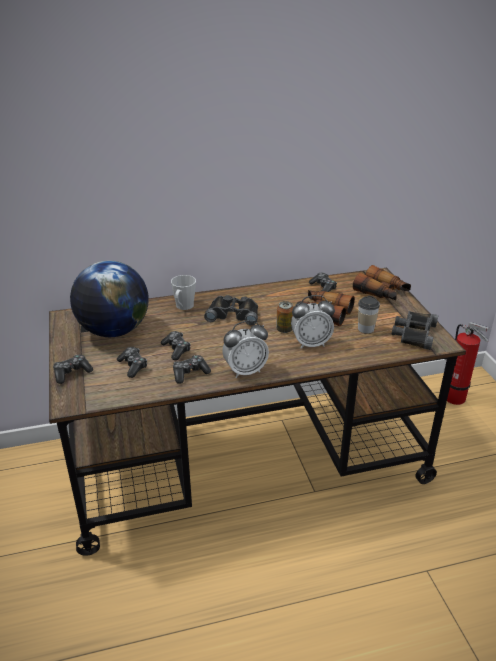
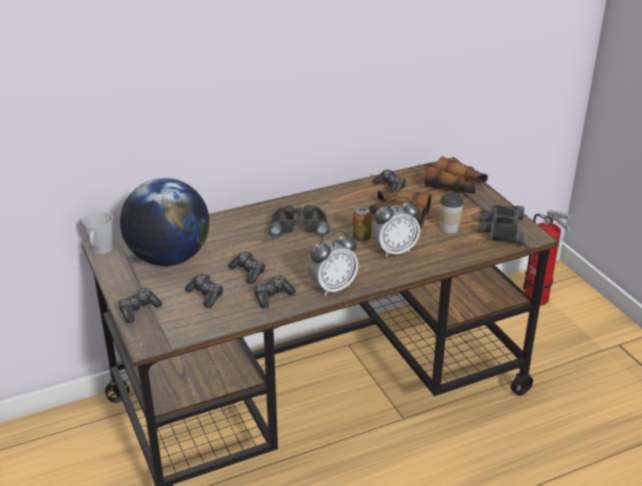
camera: 10 degrees left, 0 degrees up
grey mug [171,275,196,310] -> grey mug moved to [82,211,114,254]

